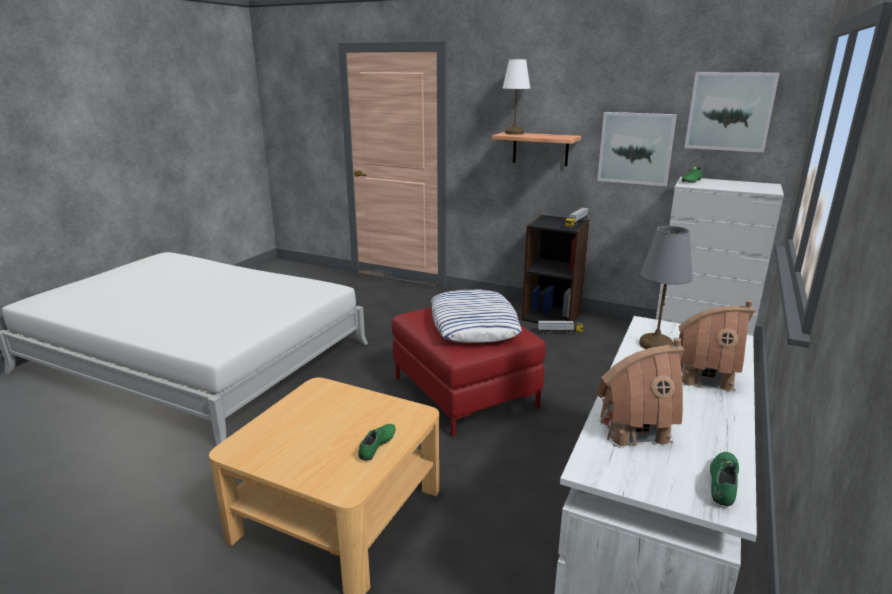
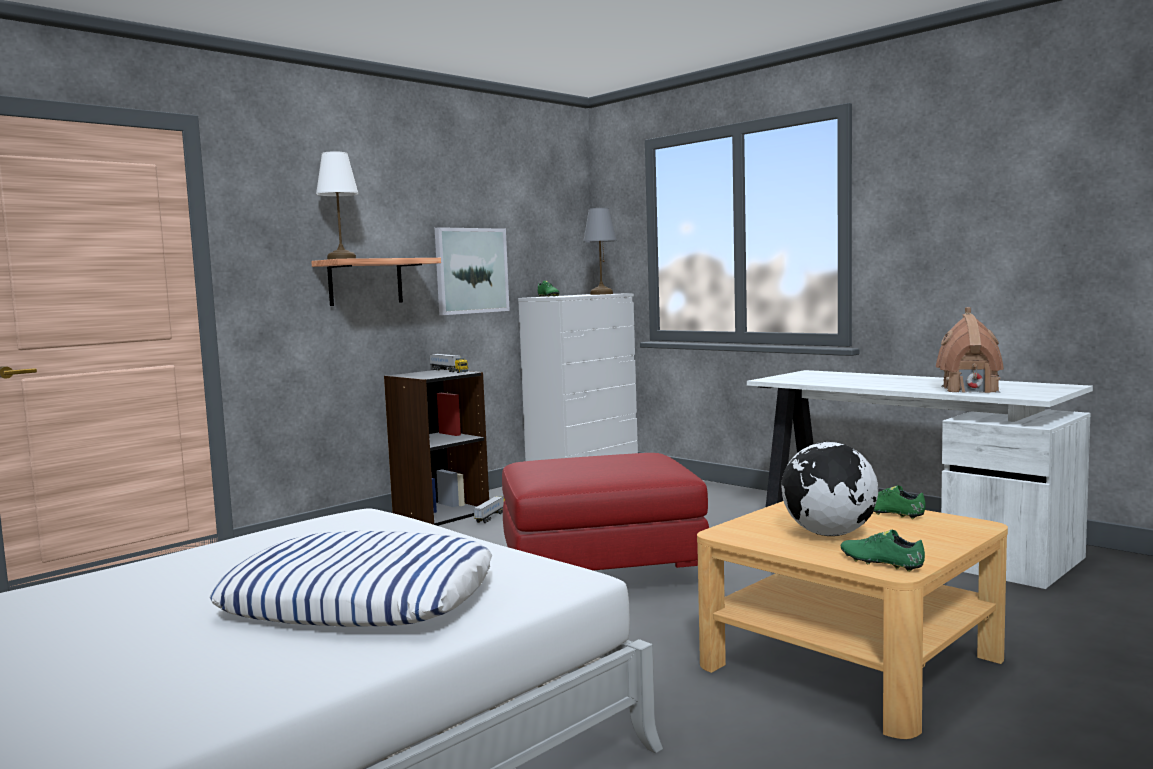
camera: 70 degrees left, 15 degrees down
pillow [431,290,522,343] -> pillow moved to [210,531,492,627]
grey table lamp [639,226,693,349] -> grey table lamp moved to [583,208,617,295]
toy house [679,300,754,393] -> none
picture [684,72,780,152] -> none
green shoe [710,452,739,506] -> green shoe moved to [841,530,925,572]
none -> globe [781,442,878,536]

